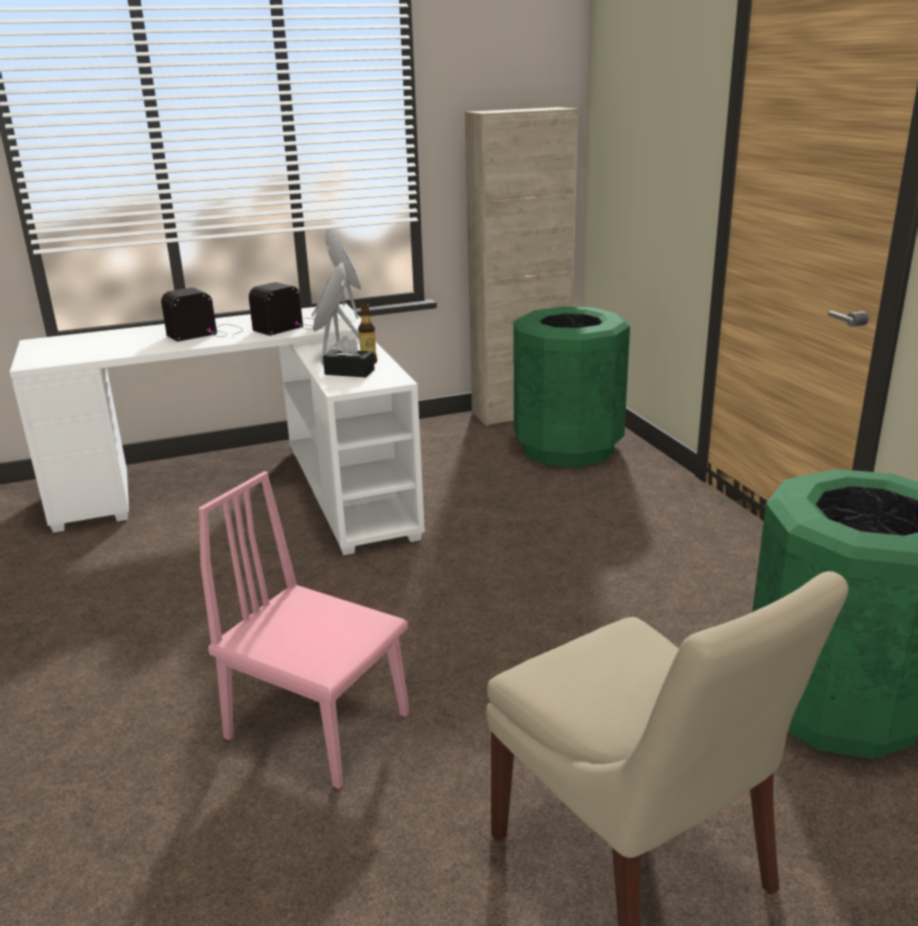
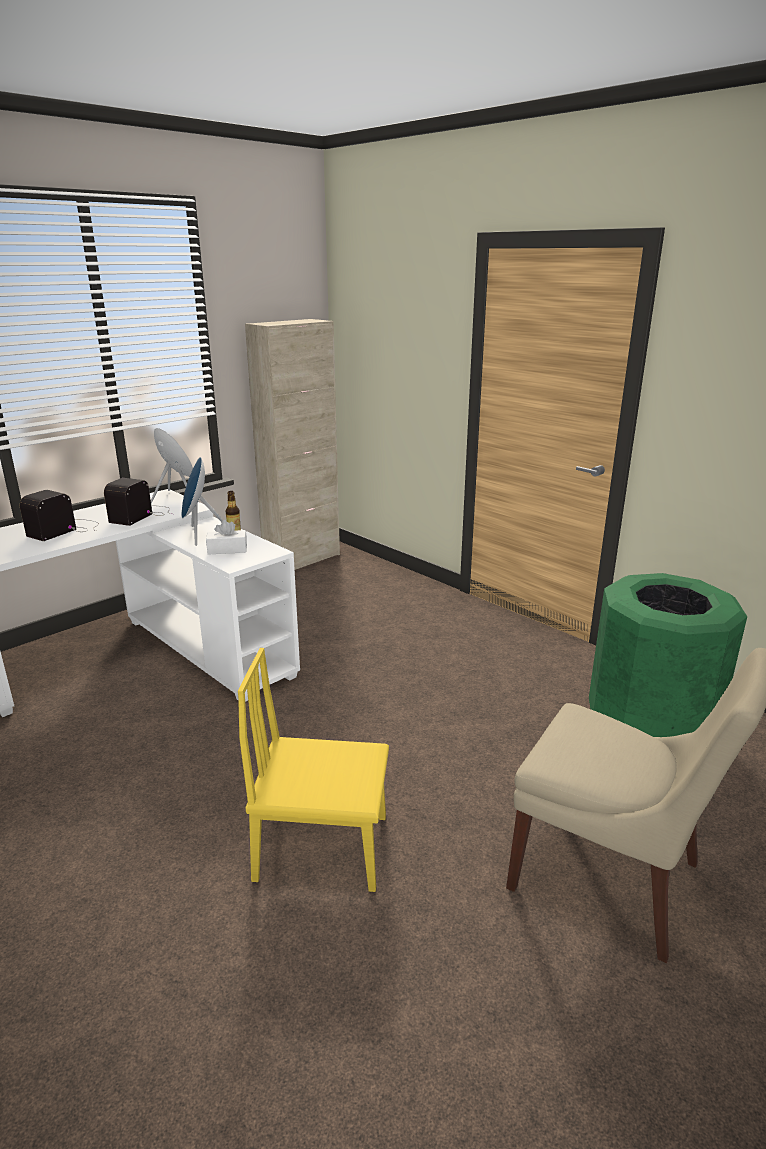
camera: 25 degrees left, 0 degrees up
pink chair [198,471,409,789] -> yellow chair [238,648,389,892]
black tissue box [323,336,375,378] -> white tissue box [206,520,247,555]
green trash can [514,307,630,468] -> none

